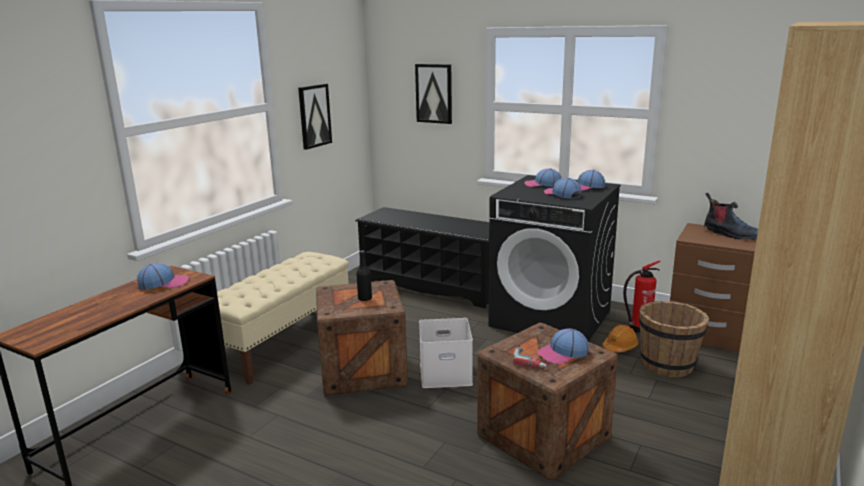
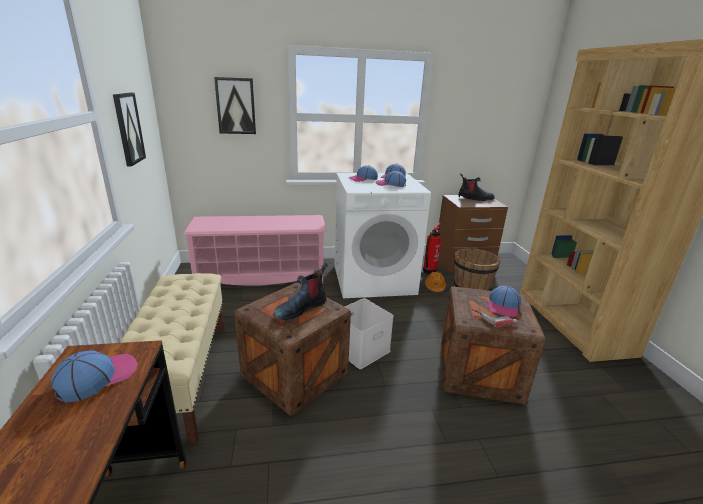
camera: 40 degrees left, 5 degrees up
black shoe rack [355,207,489,308] -> pink shoe rack [183,215,327,286]
black bottle [356,250,372,301] -> boot [273,263,328,320]
black washing machine [488,175,621,341] -> white washing machine [334,173,431,298]

